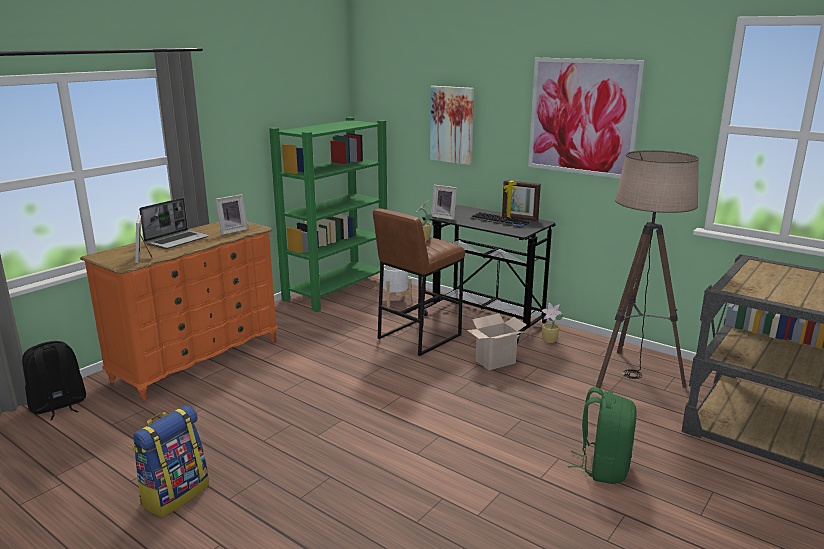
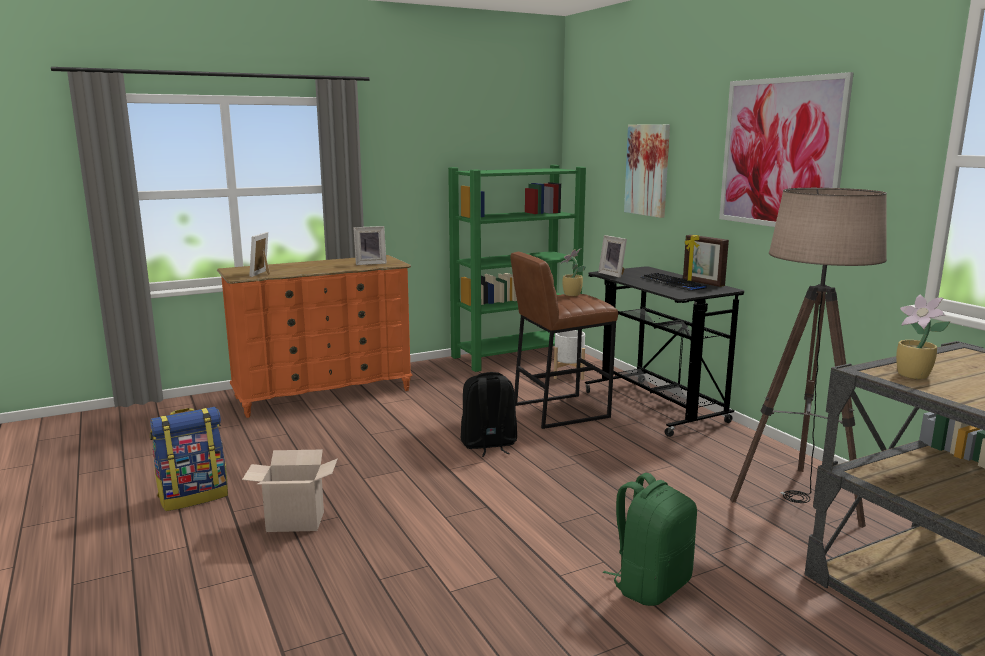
camera: 25 degrees right, 5 degrees down
black backpack [22,341,86,420] -> black backpack moved to [461,372,517,457]
laptop [139,198,210,249] -> none
cardboard box [467,314,527,370] -> cardboard box moved to [242,450,337,532]
potted plant [542,302,563,343] -> potted plant moved to [896,294,950,379]

